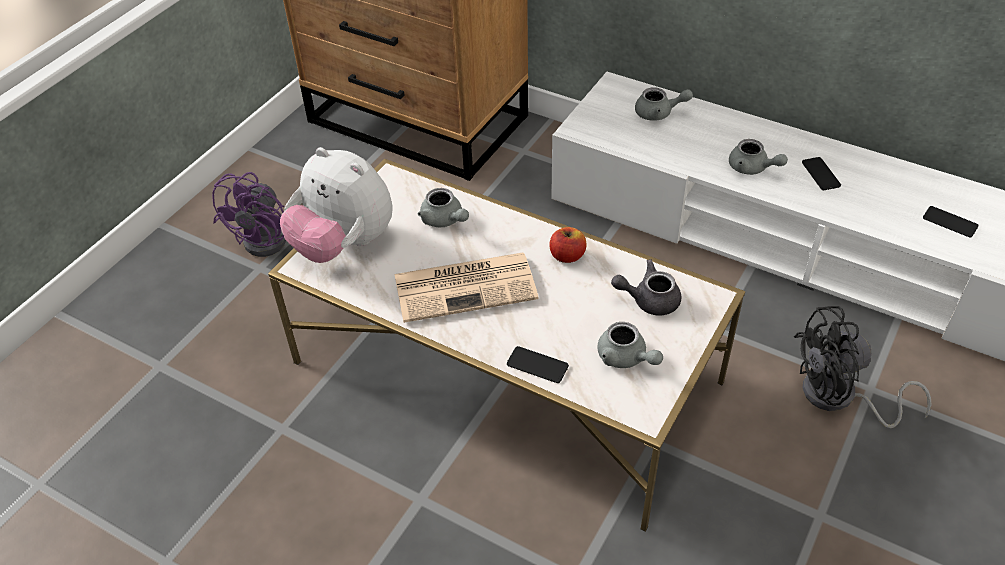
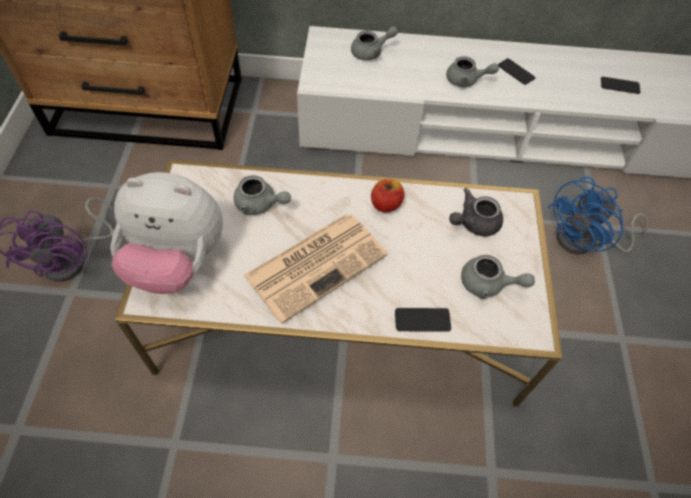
camera: 30 degrees left, 10 degrees up
black fan [794,306,932,428] -> blue fan [548,176,649,254]

